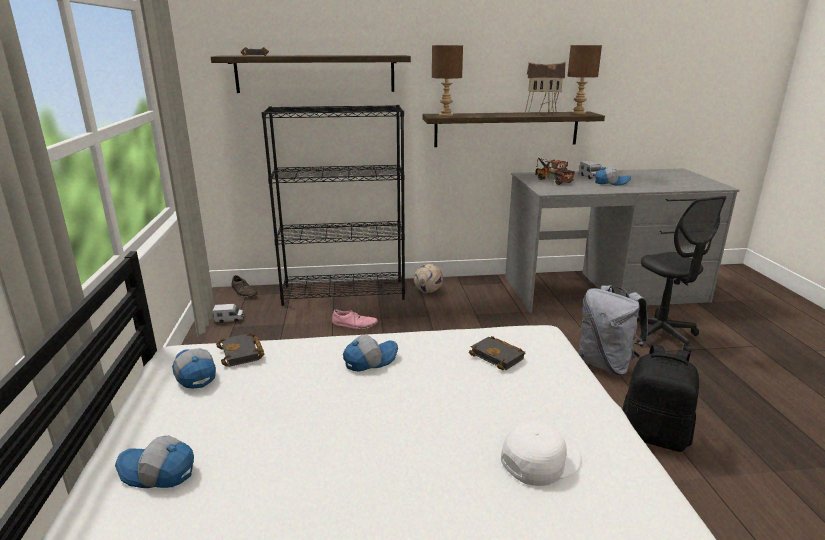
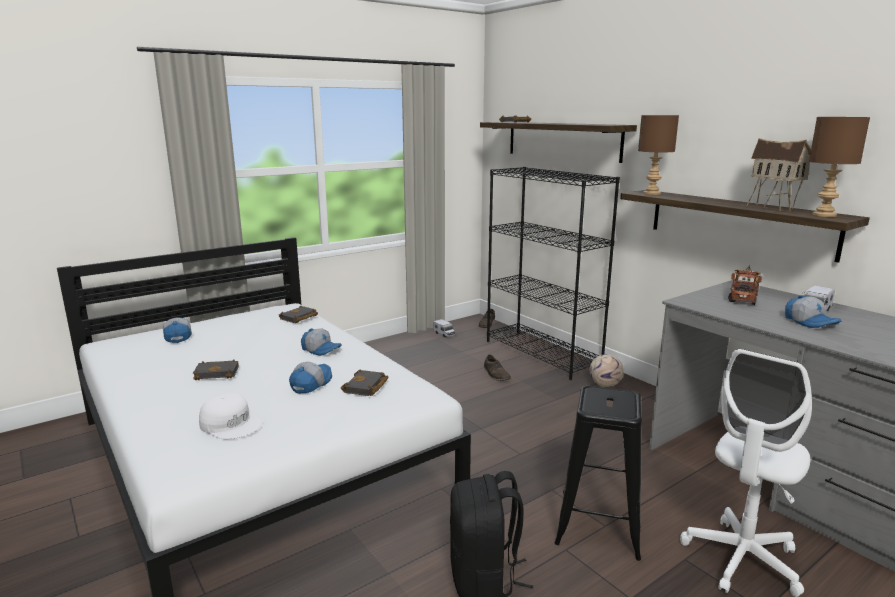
camera: 60 degrees right, 5 degrees down
cap [172,348,216,388] -> cap moved to [289,362,332,394]
pink shoe [332,310,378,329] -> brown shoe [484,354,511,381]
grey backpack [578,285,648,375] -> black stool [554,385,642,561]
black office chair [637,196,726,352] -> white office chair [680,349,812,597]
none -> black book [193,359,239,380]

